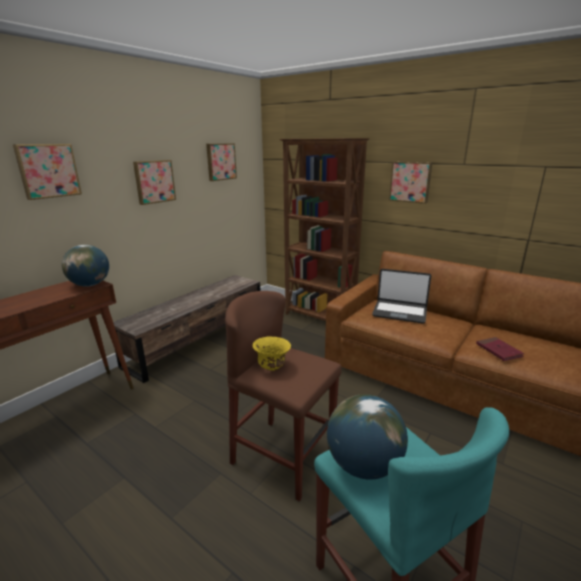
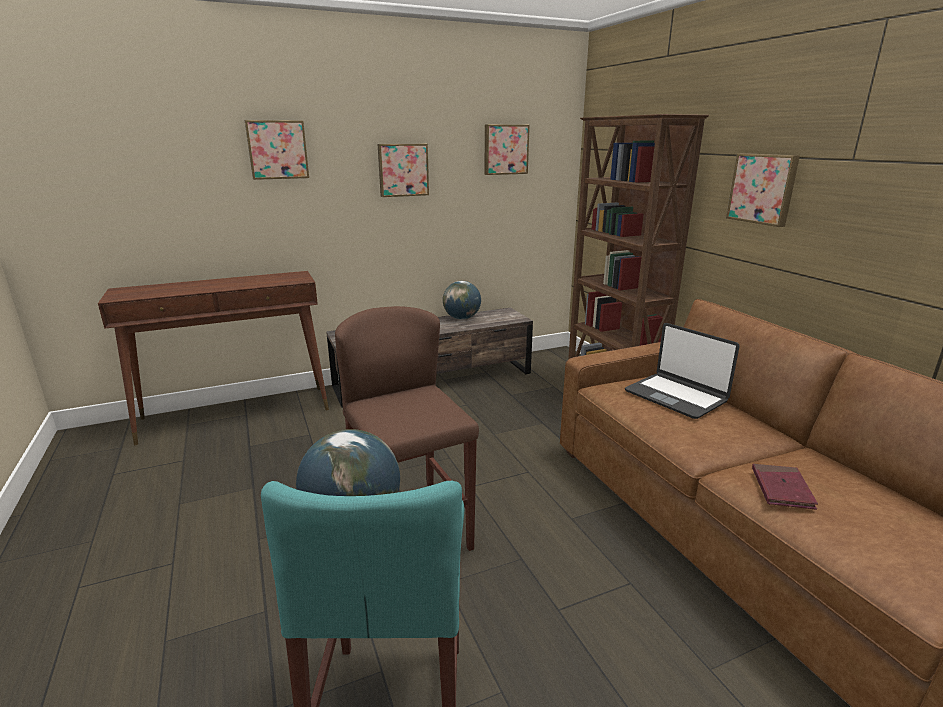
camera: 30 degrees right, 0 degrees up
globe [62,245,109,287] -> globe moved to [443,281,481,320]
yellow bowl [253,337,291,371] -> none

